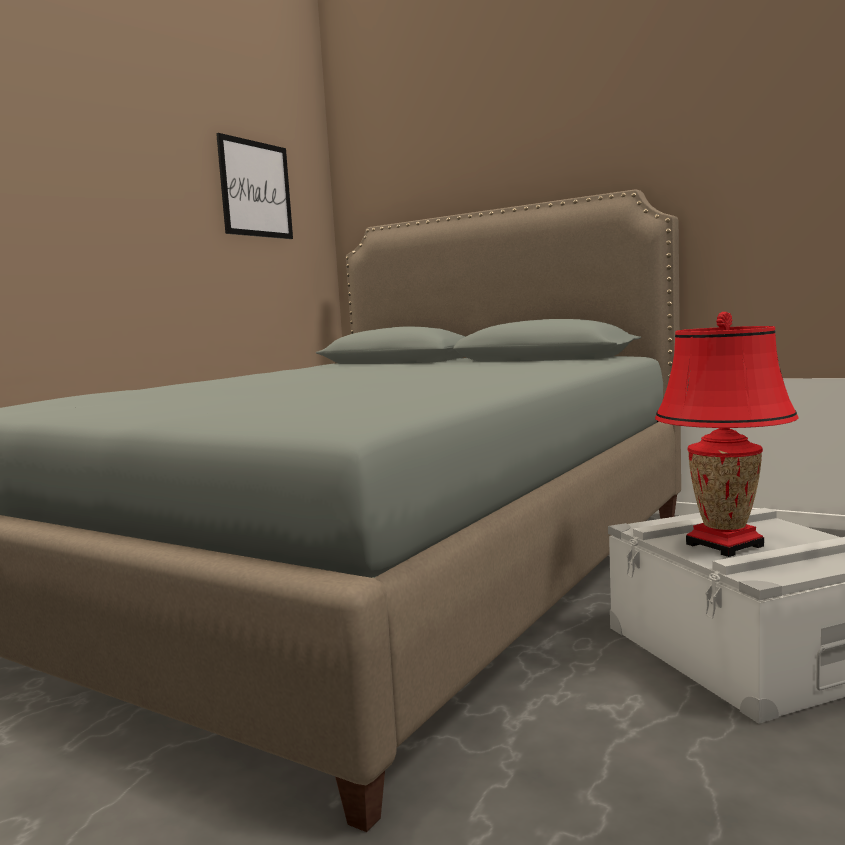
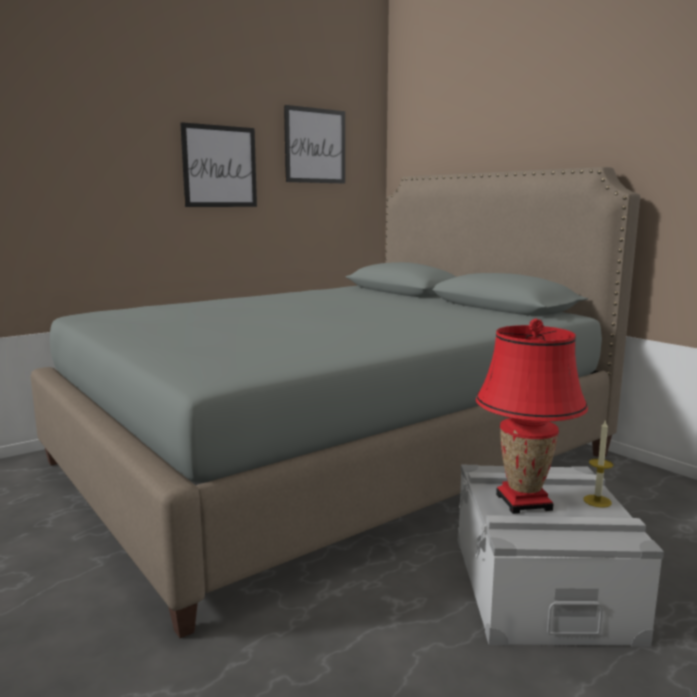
camera: 20 degrees right, 5 degrees up
none -> picture [180,122,257,207]
none -> candle [583,419,613,508]

